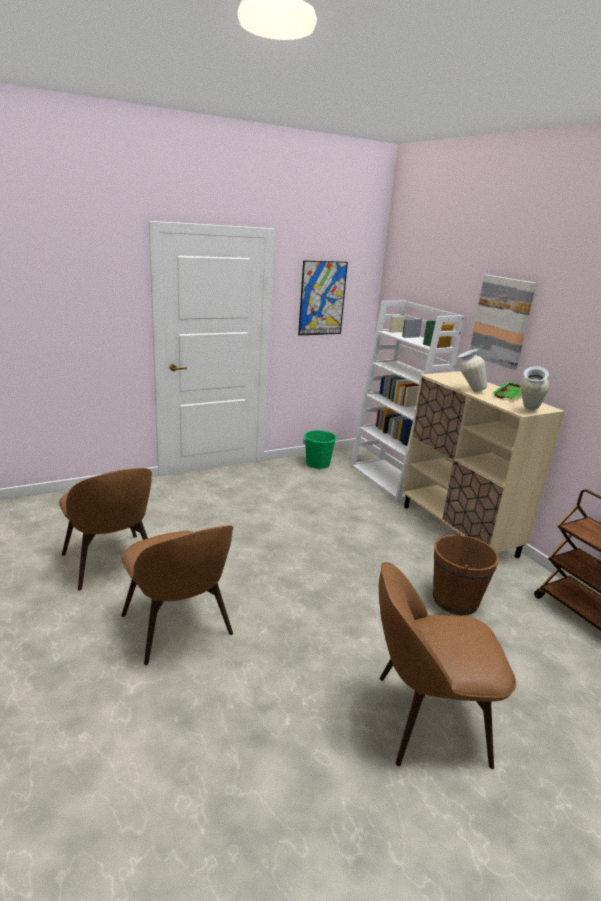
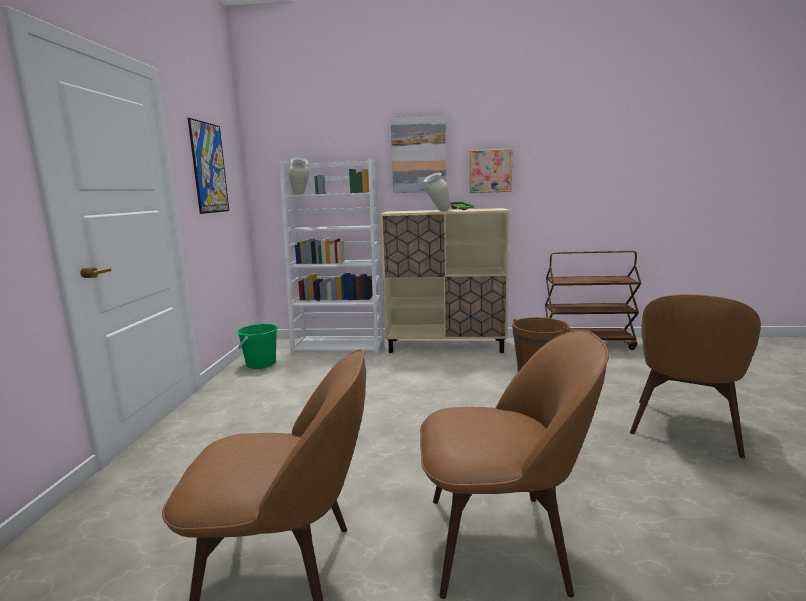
camera: 55 degrees left, 10 degrees down
vase [520,366,549,410] -> vase moved to [289,157,309,195]
none -> picture [470,148,513,193]

